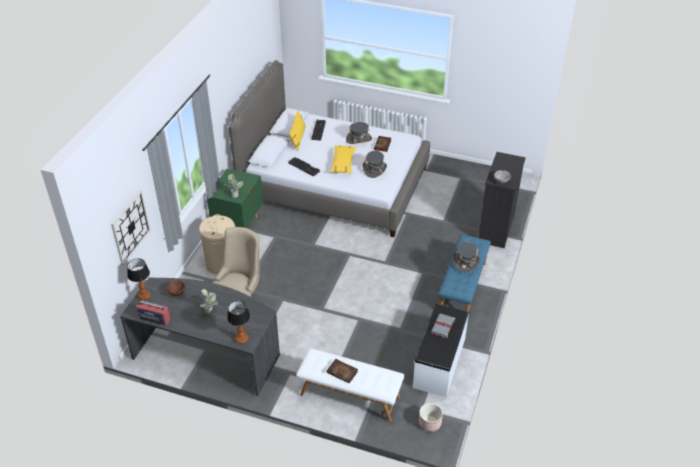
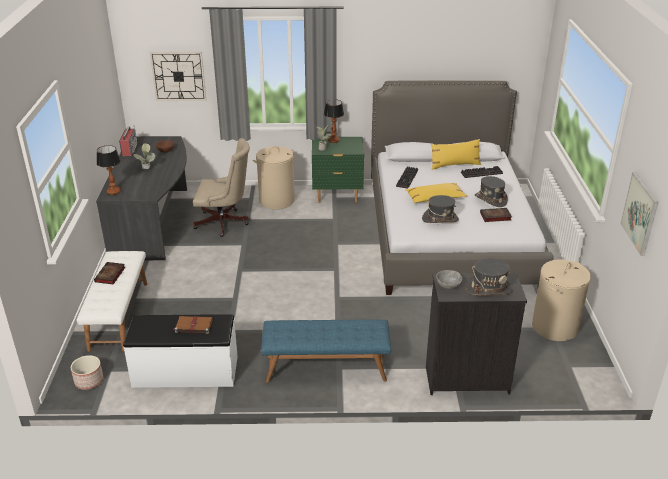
camera: 70 degrees right, 10 degrees down
table lamp [127,258,150,300] -> table lamp moved to [324,100,344,143]
grey book [431,313,455,339] -> brown book [173,316,213,334]
grey hat [453,242,480,273] -> grey hat moved to [466,259,513,296]
none -> beige laundry basket [532,260,591,341]
none -> picture [620,172,658,256]

